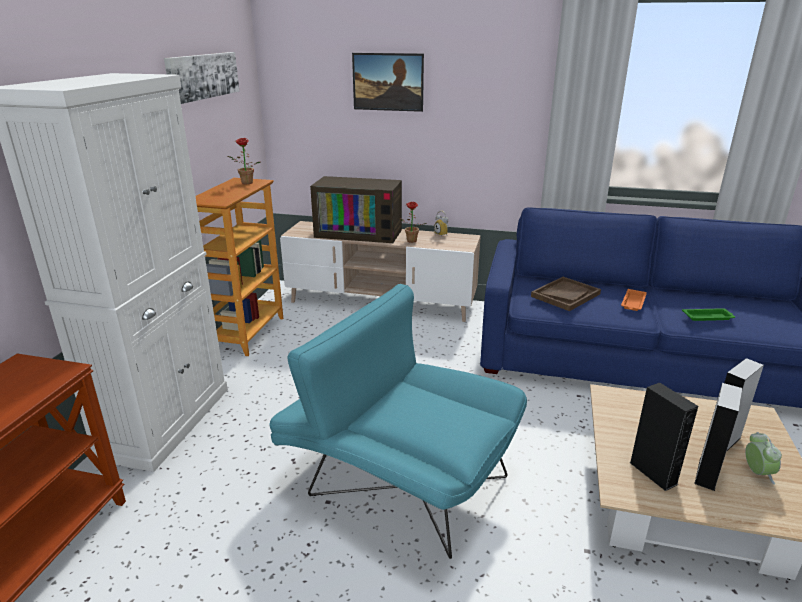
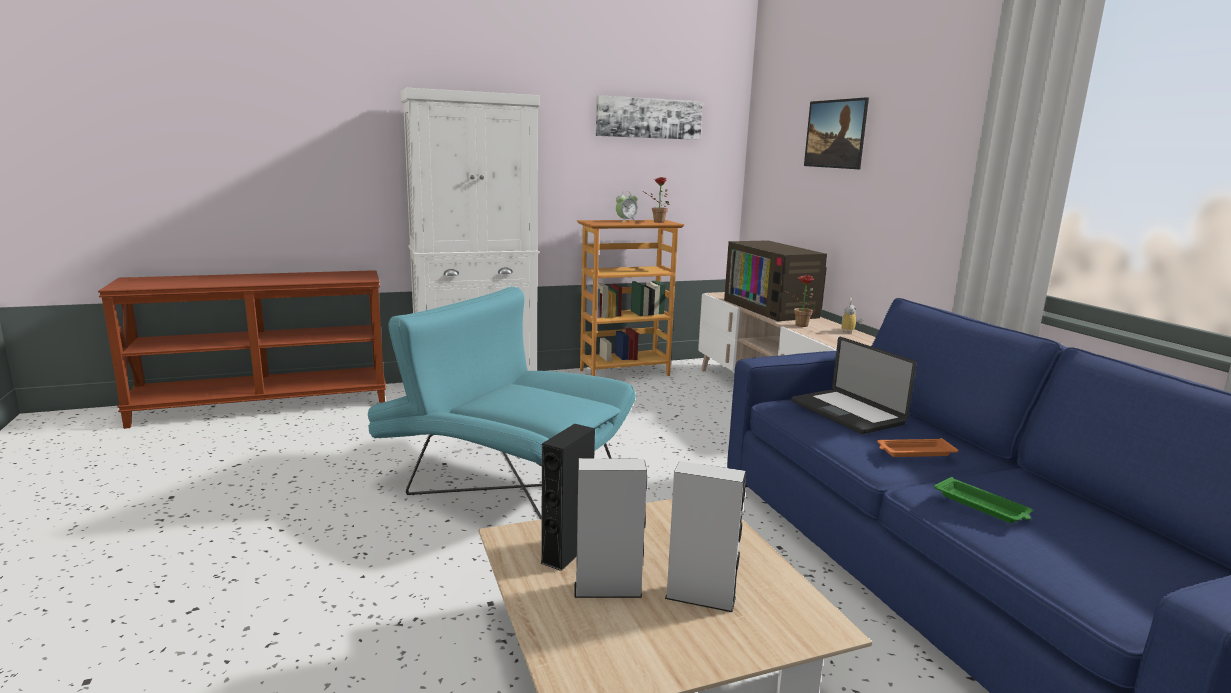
camera: 55 degrees right, 10 degrees down
turquoise armchair [269,284,527,559] -> turquoise armchair turned 60 degrees counterclockwise [367,287,636,519]
brown tray [531,277,601,311] -> laptop [791,337,916,434]
alarm clock [745,432,782,485] -> alarm clock moved to [616,191,638,222]

